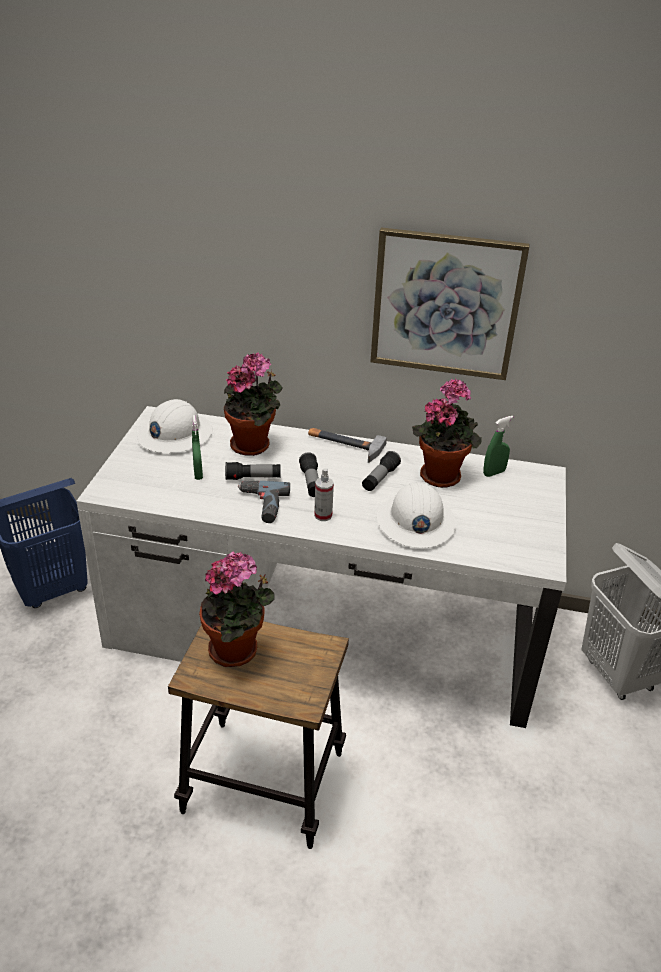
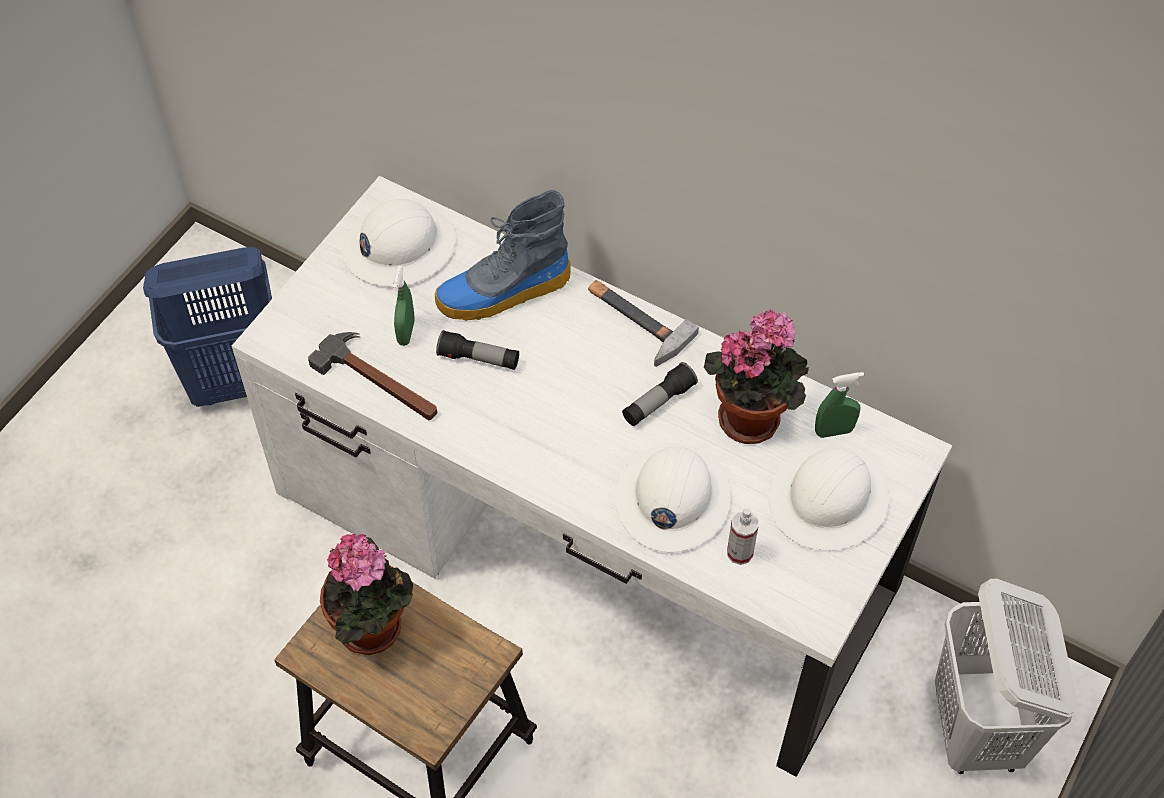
camera: 20 degrees right, 20 degrees up
potted plant [224,353,283,456] -> boot [435,190,571,321]
power drill [238,481,290,523] -> none
flashlight [299,452,319,497] -> none
spray bottle [314,468,334,521] -> spray bottle moved to [727,508,758,565]
picture [370,227,530,380] -> none
none -> hammer [308,332,437,421]
none -> white hard hat [769,445,889,550]

